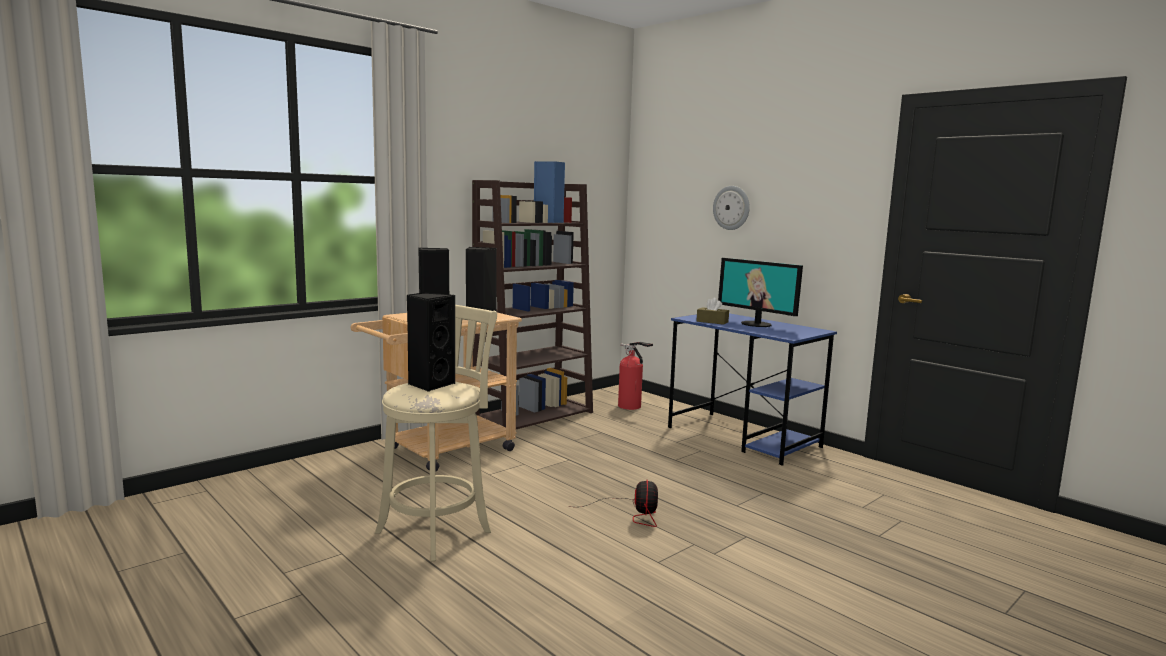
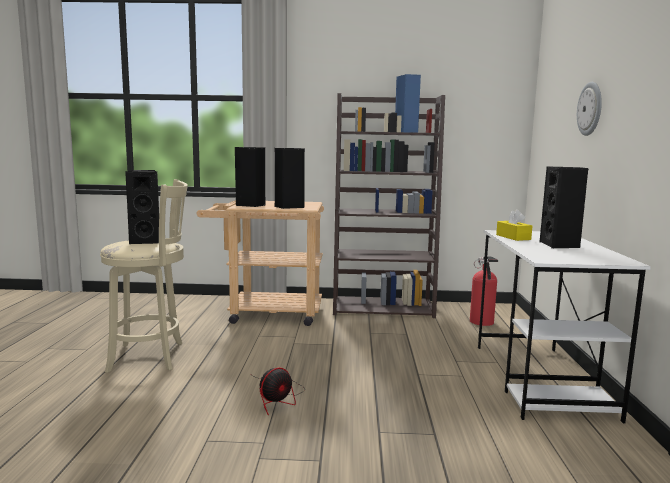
camera: 45 degrees right, 0 degrees up
blue desk [668,313,837,466] -> white desk [478,230,651,424]
brown tissue box [696,297,729,325] -> yellow tissue box [496,209,532,241]
monitor [718,258,803,327] -> black speaker [540,166,588,248]

